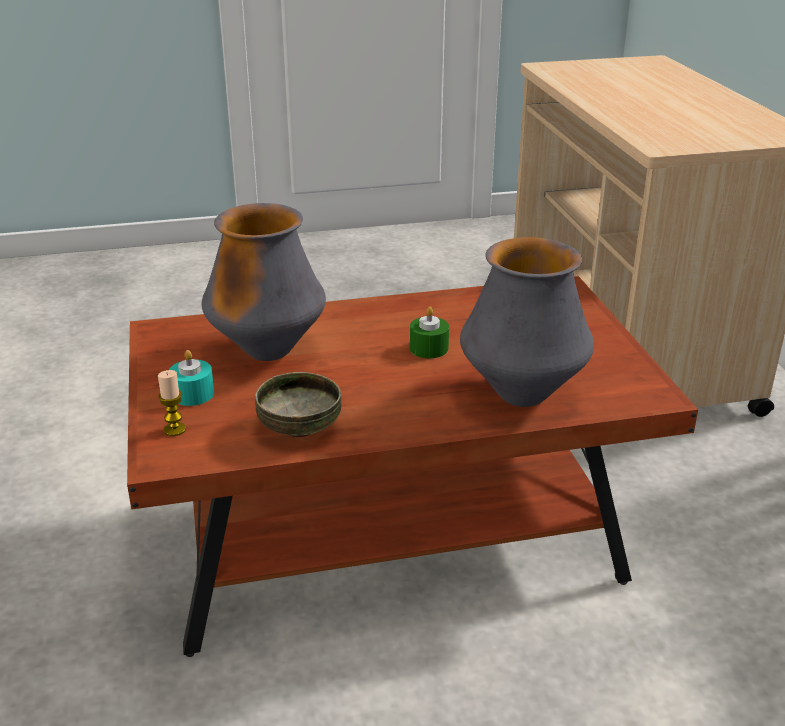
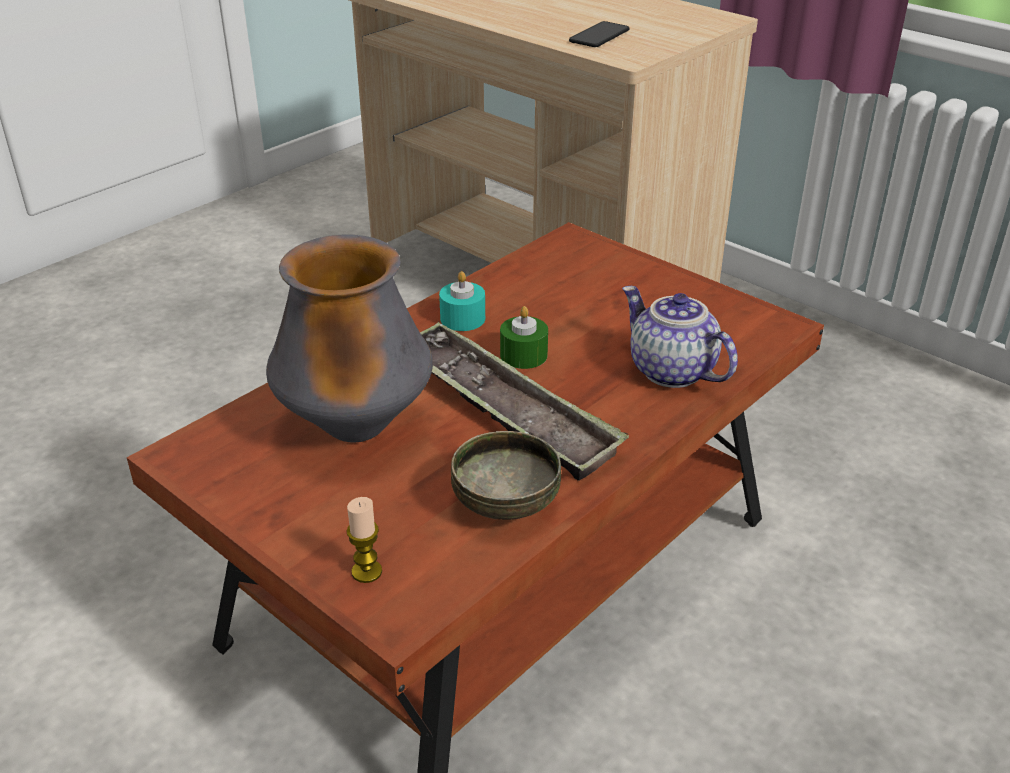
camera: 35 degrees left, 5 degrees up
turquoise candle [169,350,214,406] -> turquoise candle moved to [439,271,485,331]
vase [460,237,594,407] -> teapot [622,286,738,388]
none -> tray [420,322,629,481]
none -> phone [569,21,630,47]

